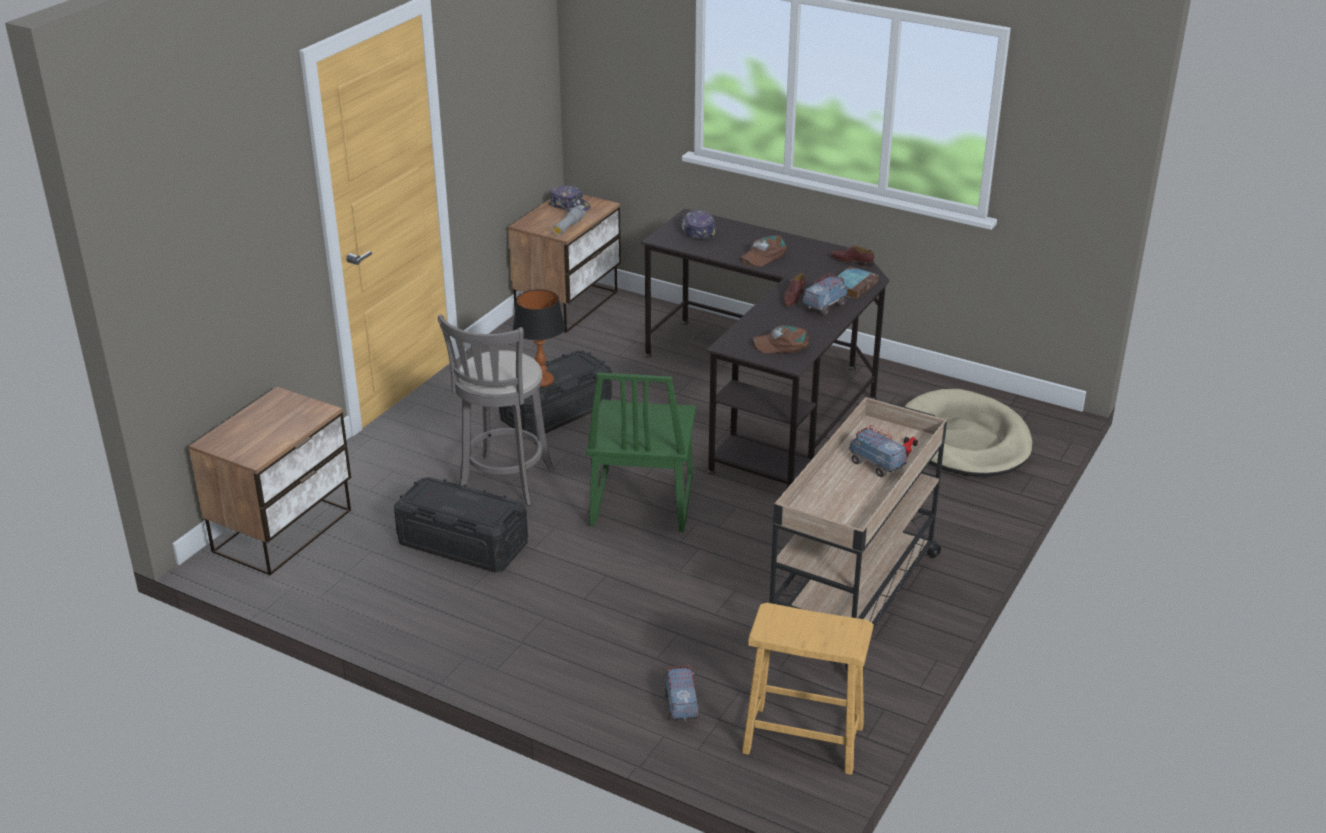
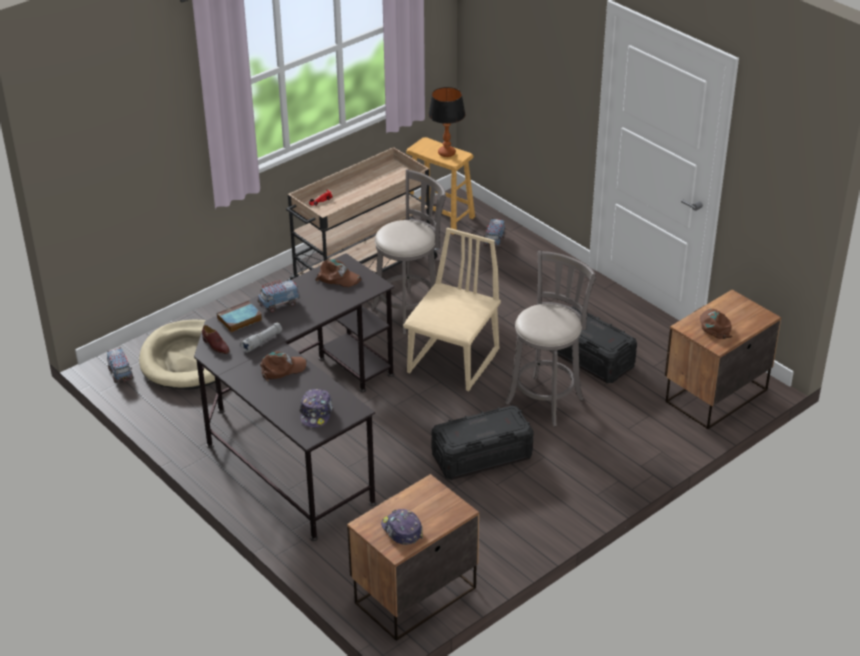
camera: 160 degrees left, 5 degrees up
table lamp [513,289,565,387] -> table lamp moved to [428,87,465,157]
grey flashlight [553,206,585,236] -> grey flashlight moved to [240,322,282,353]
green chair [586,372,696,532] -> beige chair [403,227,501,391]
brown shoe [783,273,805,306] -> none
toy truck [848,425,907,477] -> toy truck moved to [107,347,133,383]
none -> grey stool [371,169,446,335]
none -> brown cap [700,309,732,339]

